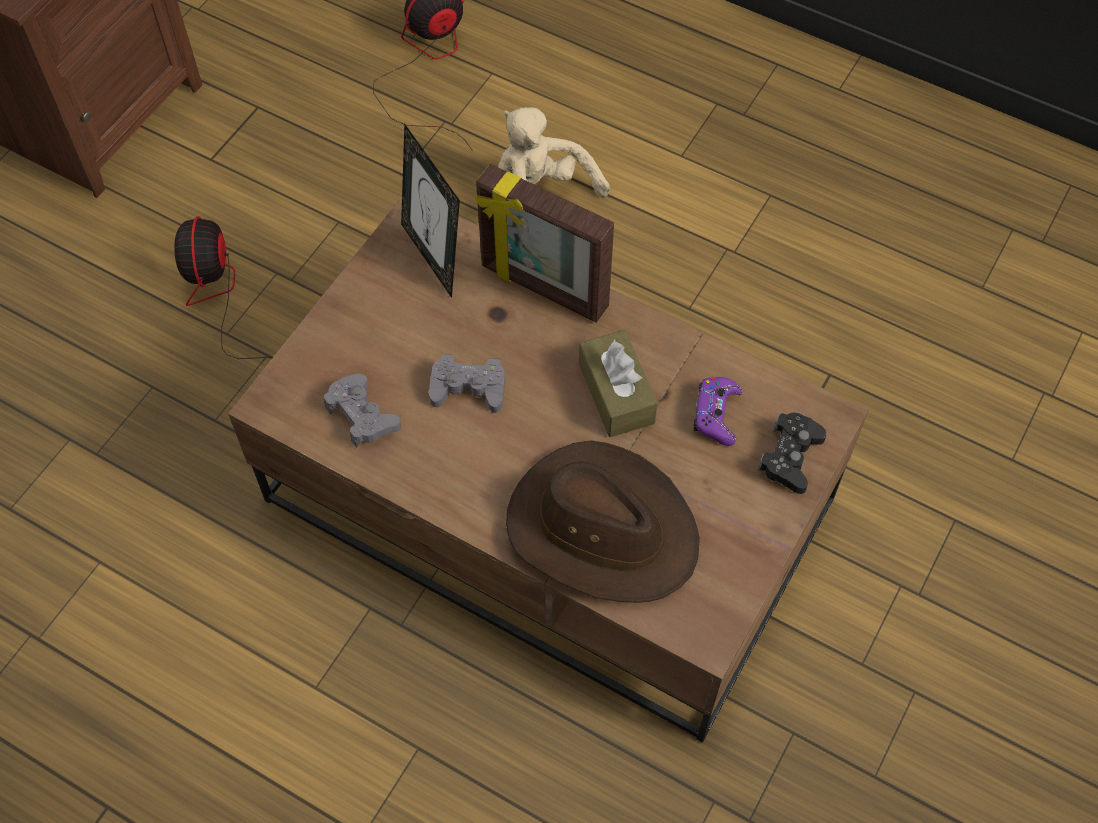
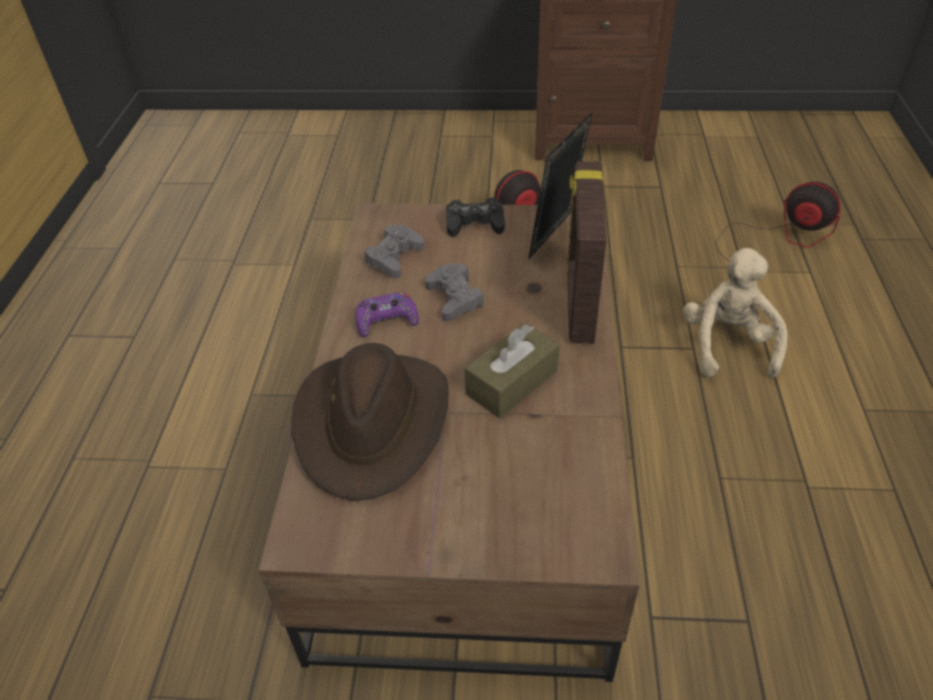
camera: 65 degrees right, 15 degrees down
purple game controller [693,377,742,446] -> purple game controller moved to [356,292,419,337]
black game controller [758,413,827,494] -> black game controller moved to [446,198,505,237]

